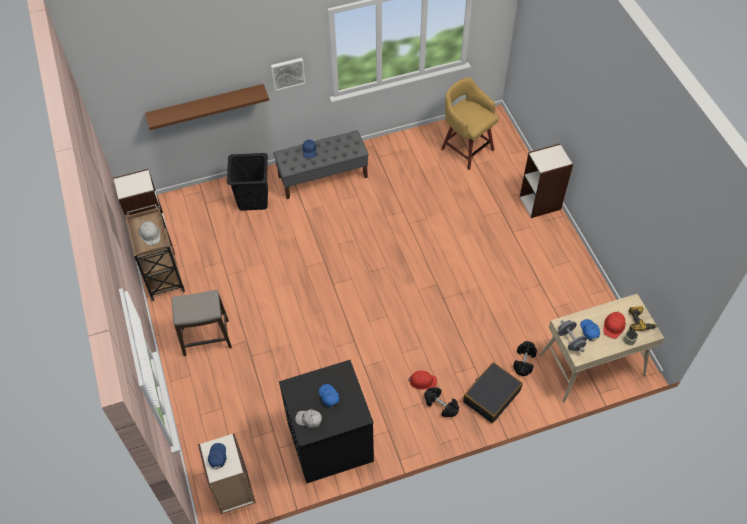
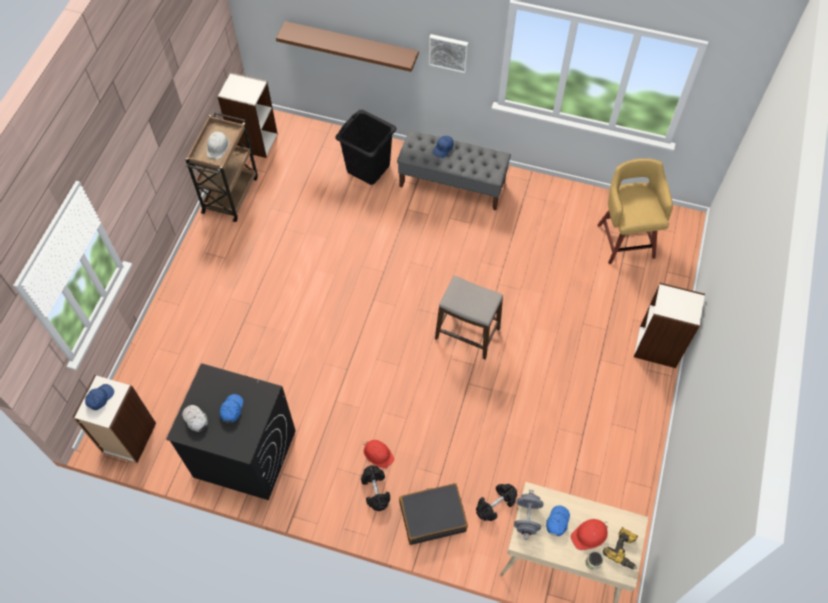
camera: 35 degrees right, 5 degrees up
stool [172,290,232,356] -> stool moved to [435,276,503,360]

